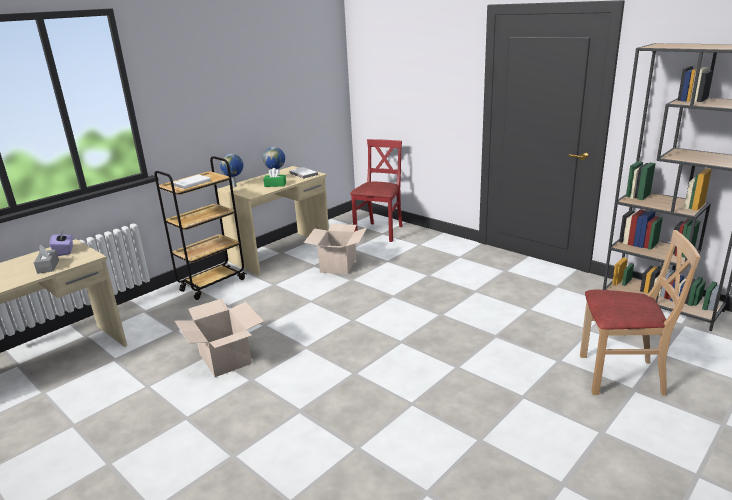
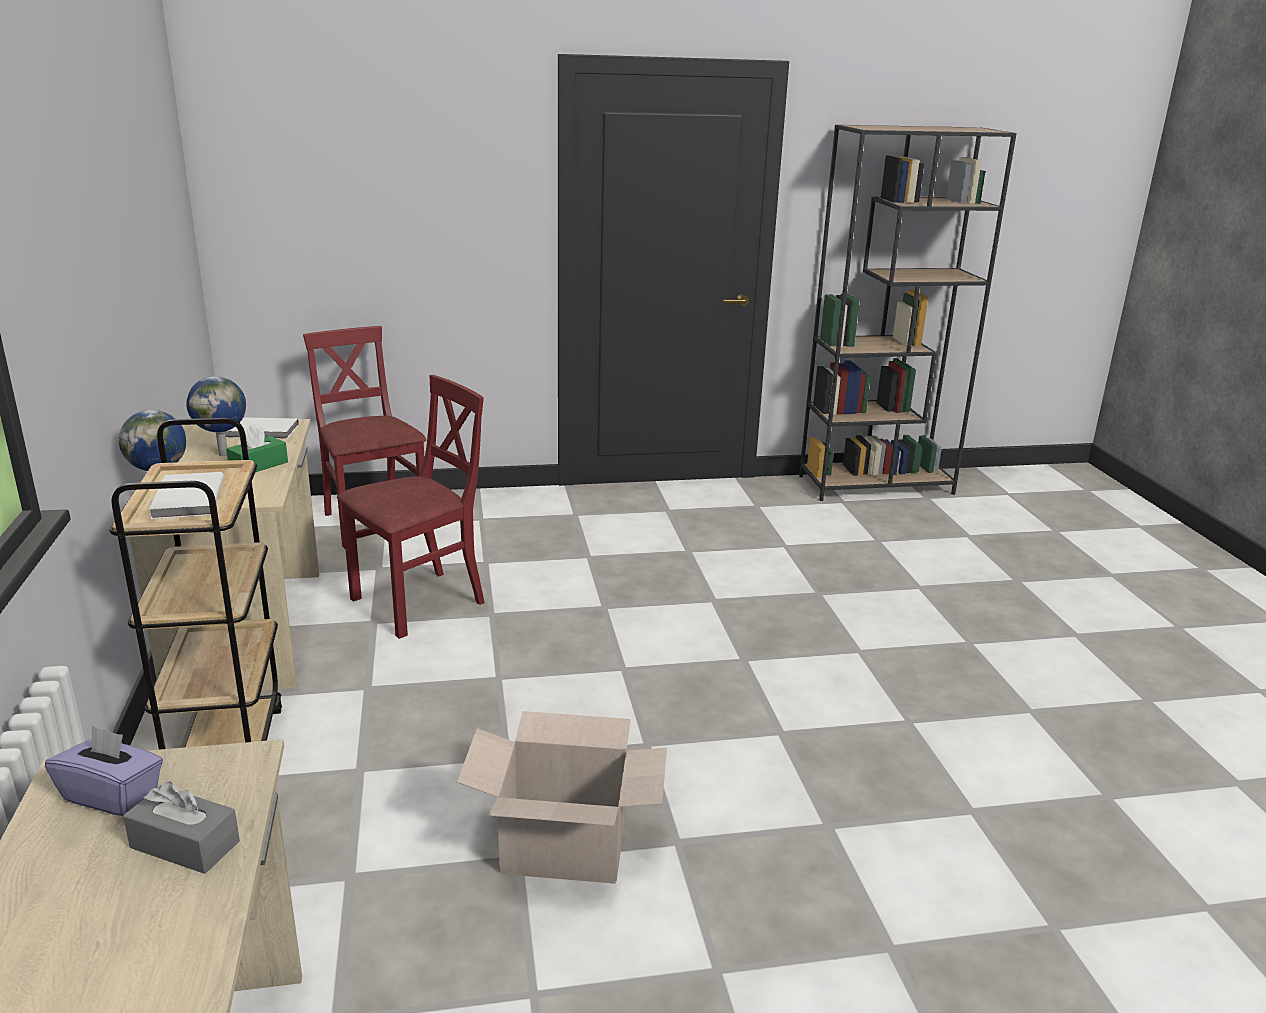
camera: 55 degrees left, 0 degrees up
cardboard box [304,224,367,274] -> red chair [337,375,485,639]
beige chair [580,230,700,396] -> none

